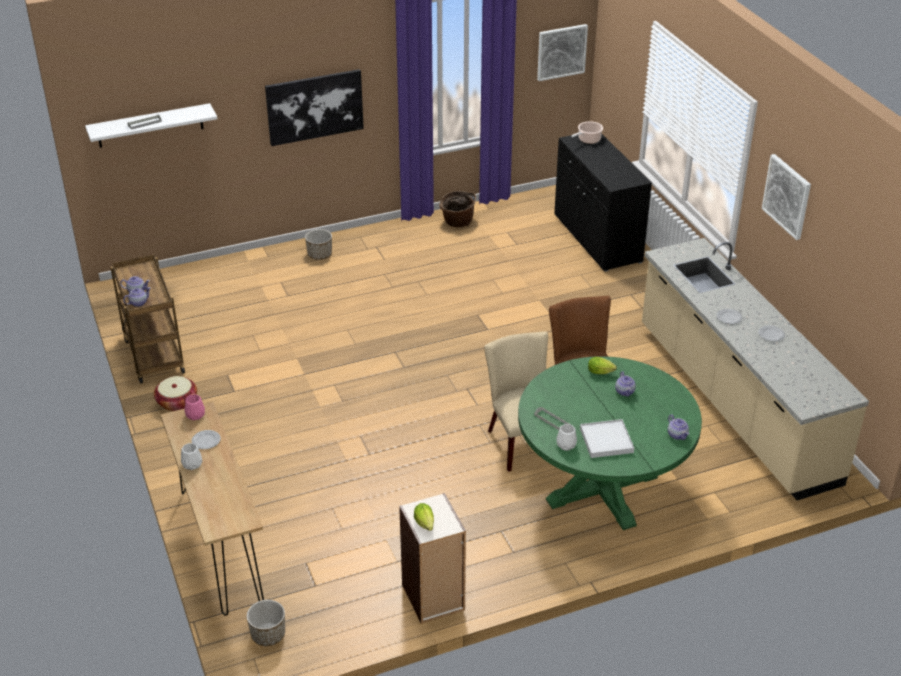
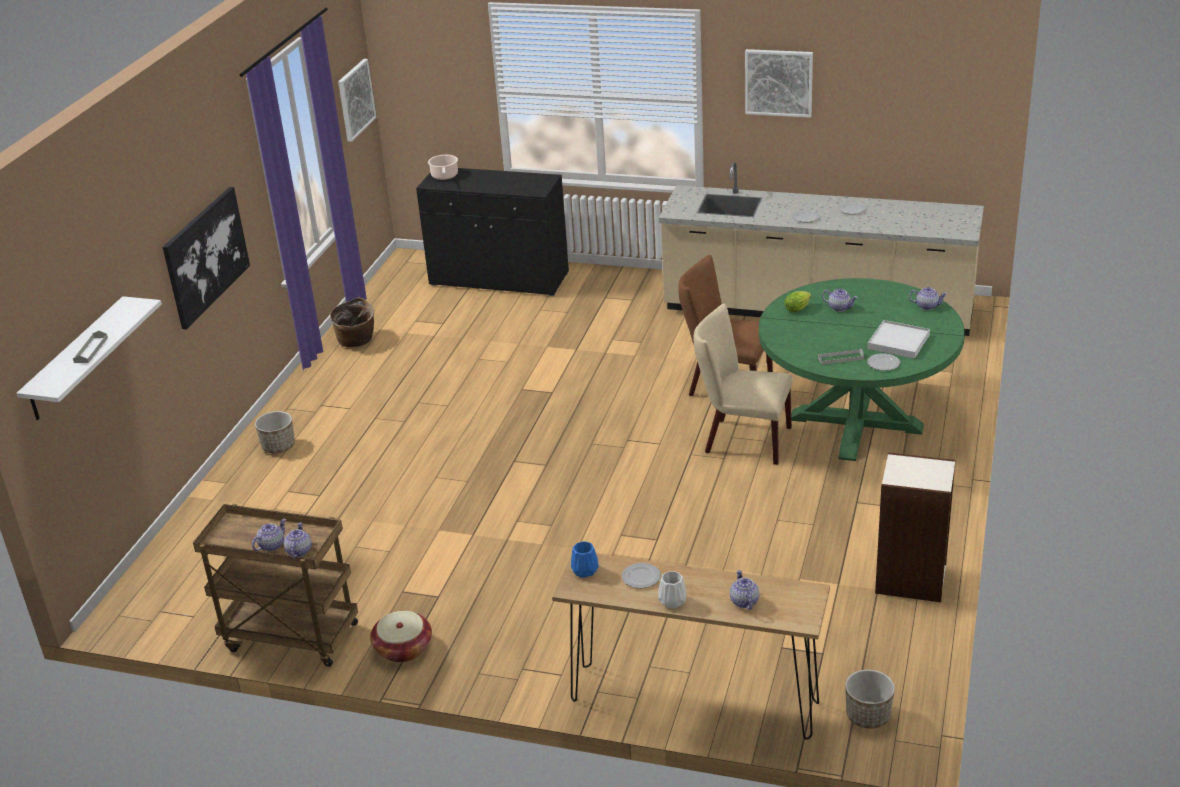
camera: 50 degrees left, 5 degrees down
pink vase [185,395,205,420] -> blue vase [571,541,599,578]
lettuce [414,503,434,531] -> none
white vase [557,424,577,451] -> plate [867,353,900,371]
none -> teapot [730,570,759,610]

